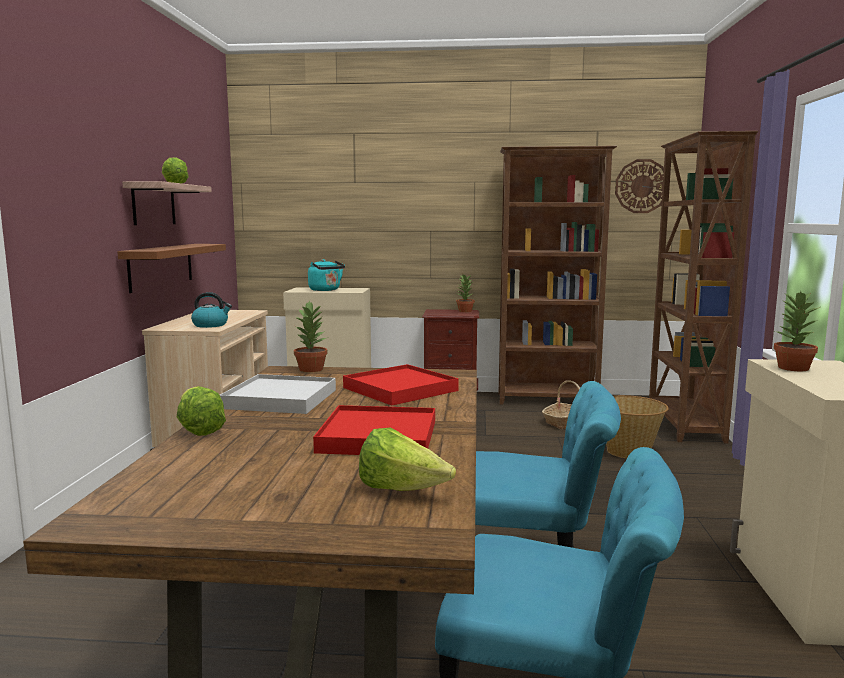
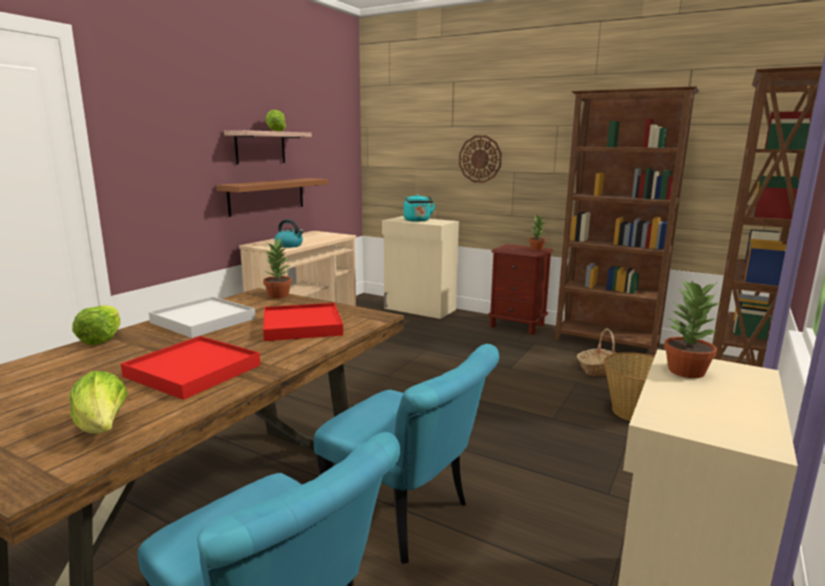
camera: 25 degrees right, 5 degrees up
wall clock [615,159,664,213] -> wall clock moved to [459,136,502,183]

